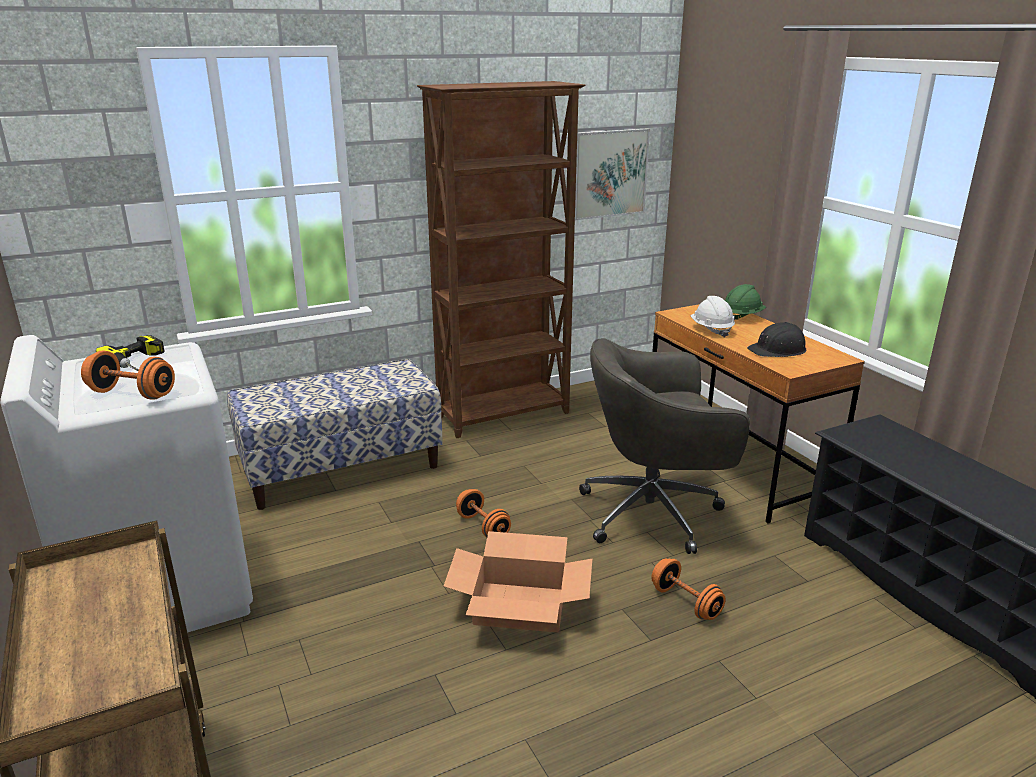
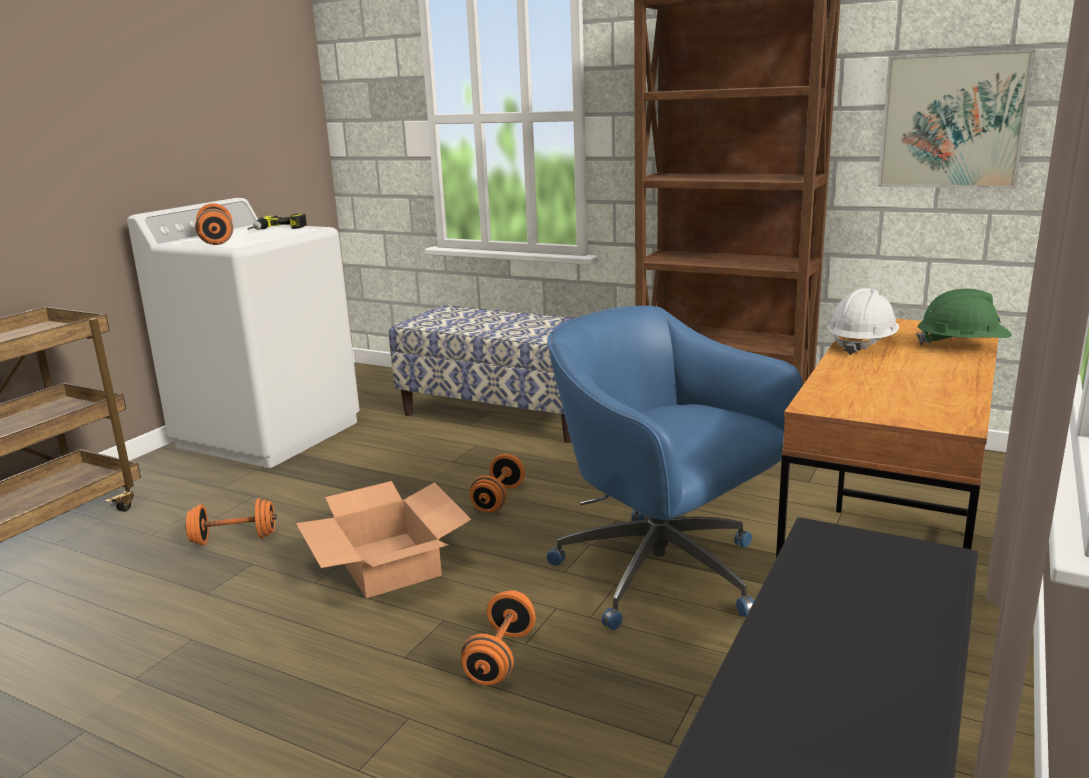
camera: 55 degrees right, 5 degrees down
grey office chair [579,338,750,554] -> blue office chair [546,306,803,630]
black hard hat [747,322,806,357] -> none
none -> orange dumbbell [185,498,277,545]

